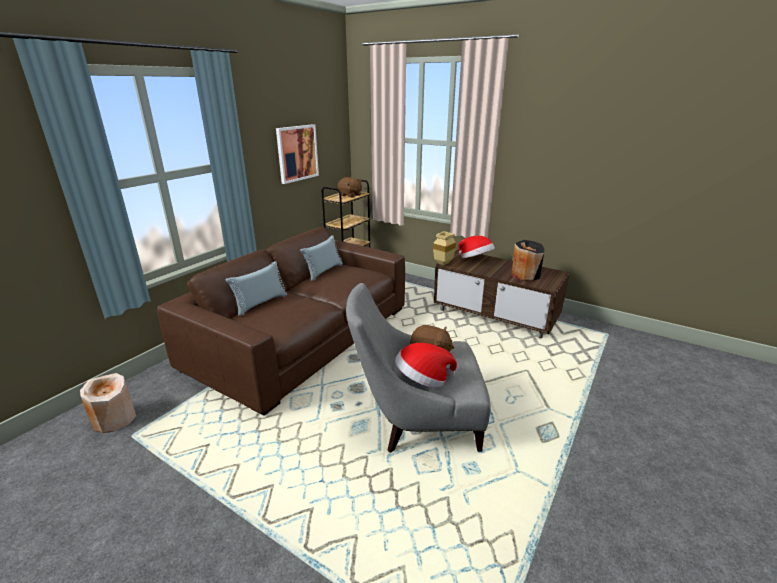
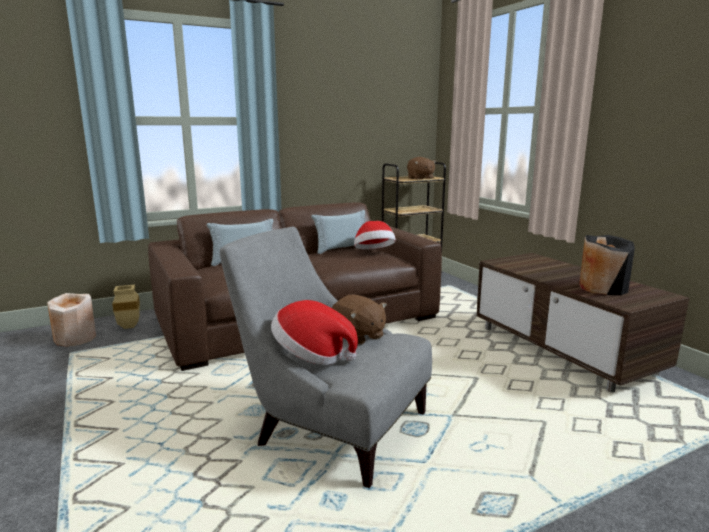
camera: 30 degrees right, 10 degrees down
picture [276,124,319,184] -> none
beige vase [433,231,456,265] -> beige vase moved to [112,285,140,329]
hat [458,236,495,259] -> hat moved to [354,221,396,249]

